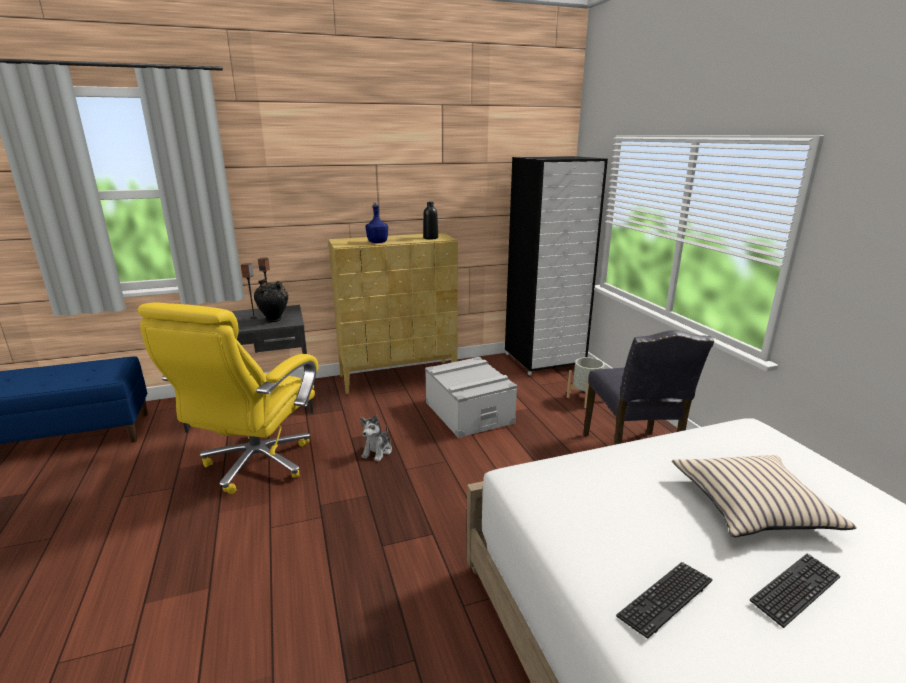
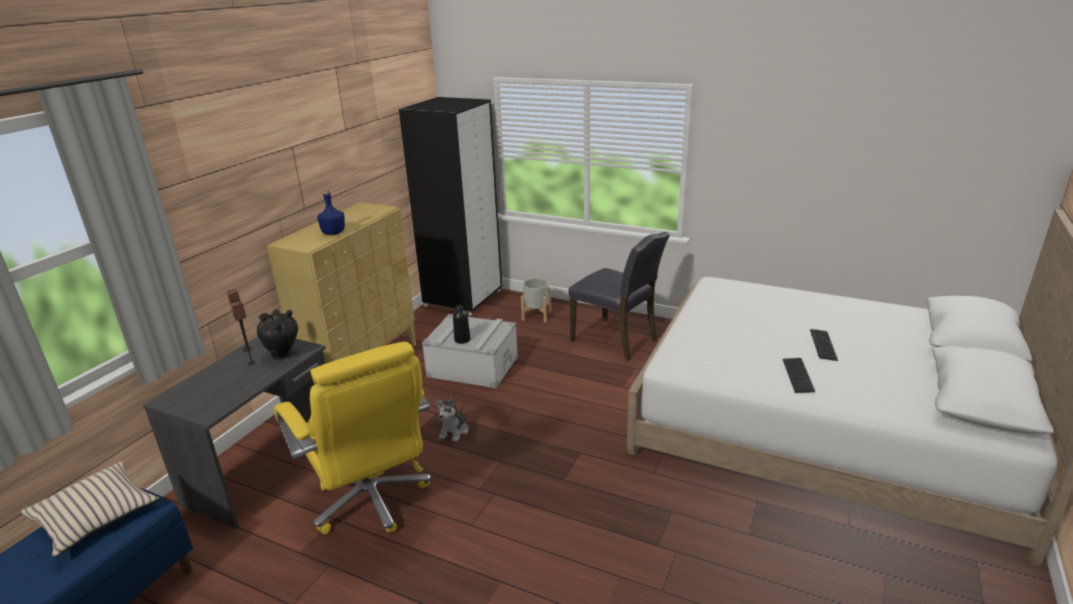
camera: 45 degrees left, 5 degrees up
plush toy [360,415,392,462] -> plush toy turned 45 degrees clockwise [436,398,468,442]
black bottle [423,202,438,240] -> black bottle moved to [453,305,471,344]
beige pillow [672,455,857,537] -> beige pillow moved to [20,461,159,557]

